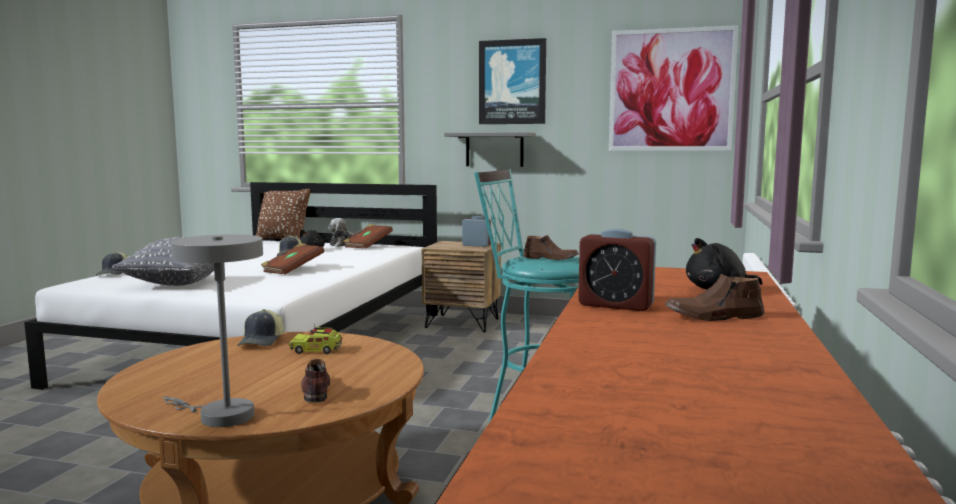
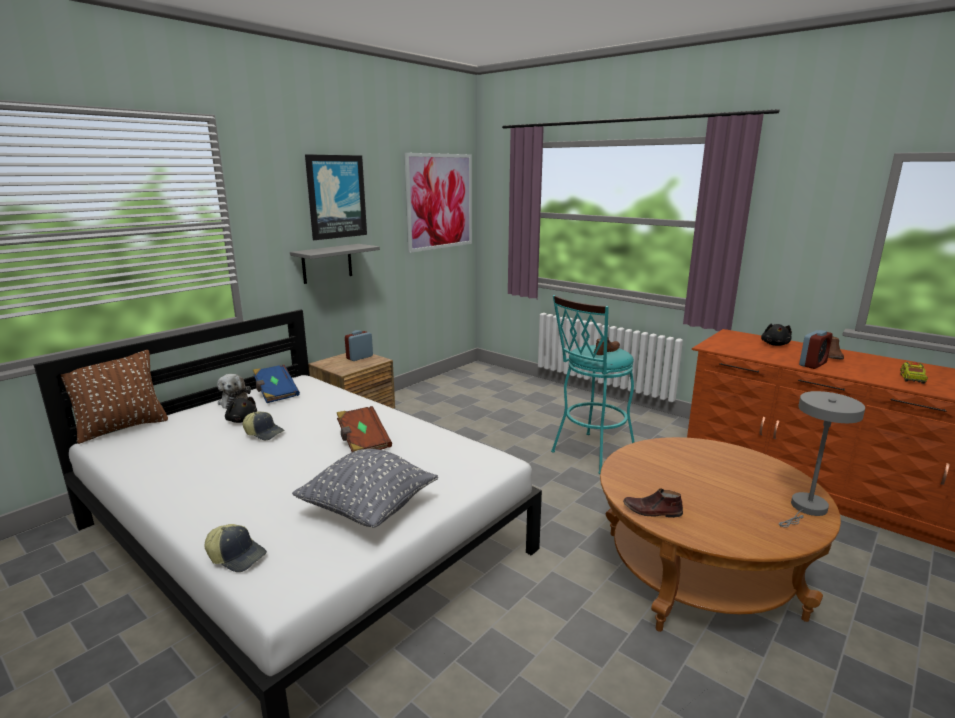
camera: 65 degrees left, 10 degrees up
cap [237,309,284,346] -> none
toy truck [289,323,343,354] -> toy truck moved to [900,361,928,384]
brown shoe [301,359,330,402] -> brown shoe moved to [623,489,683,518]
brown book [343,224,393,249] -> blue book [253,365,300,403]

